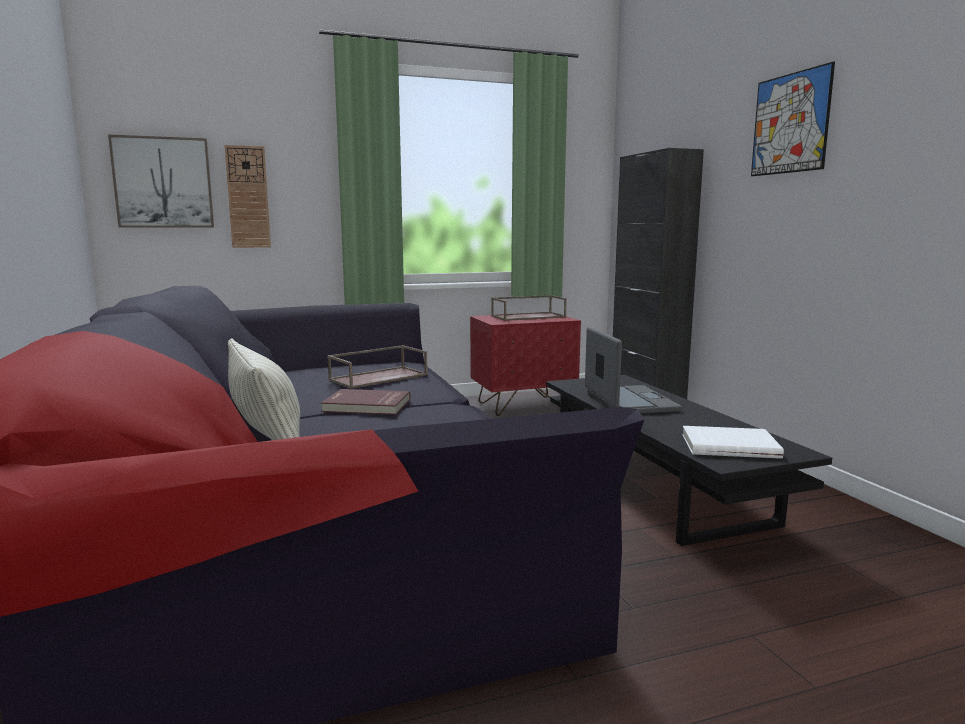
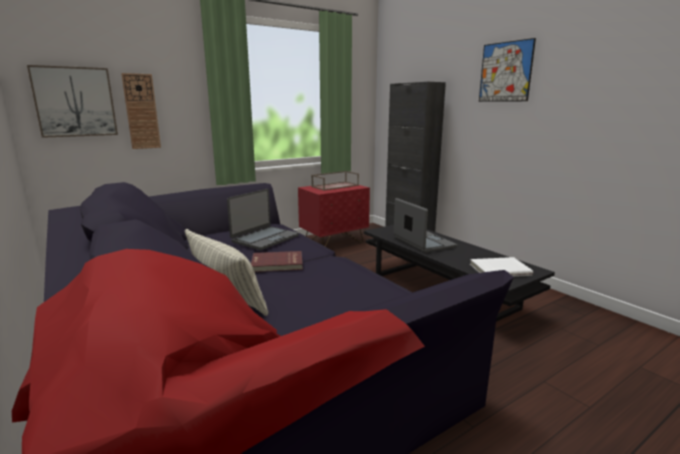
camera: 15 degrees left, 5 degrees up
brown tray [327,345,428,389] -> laptop [227,189,299,250]

